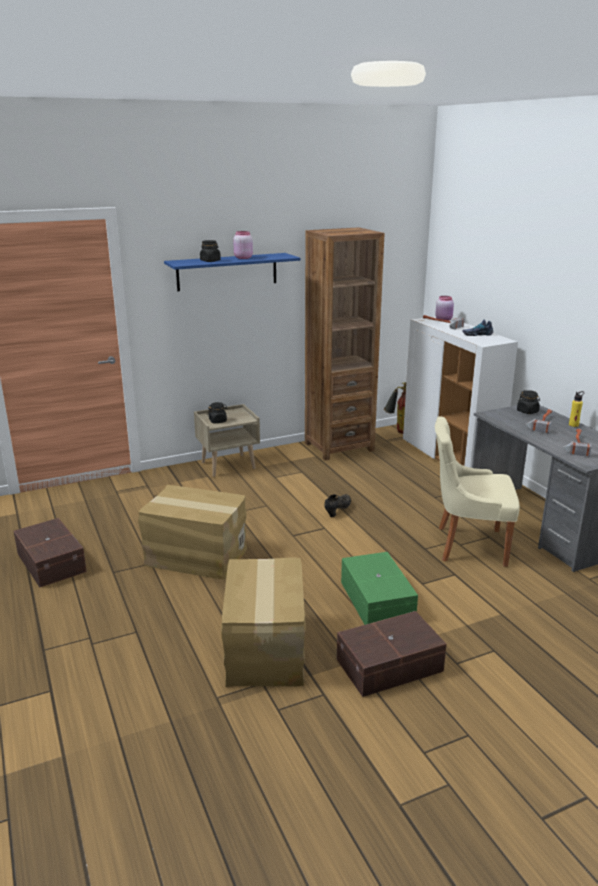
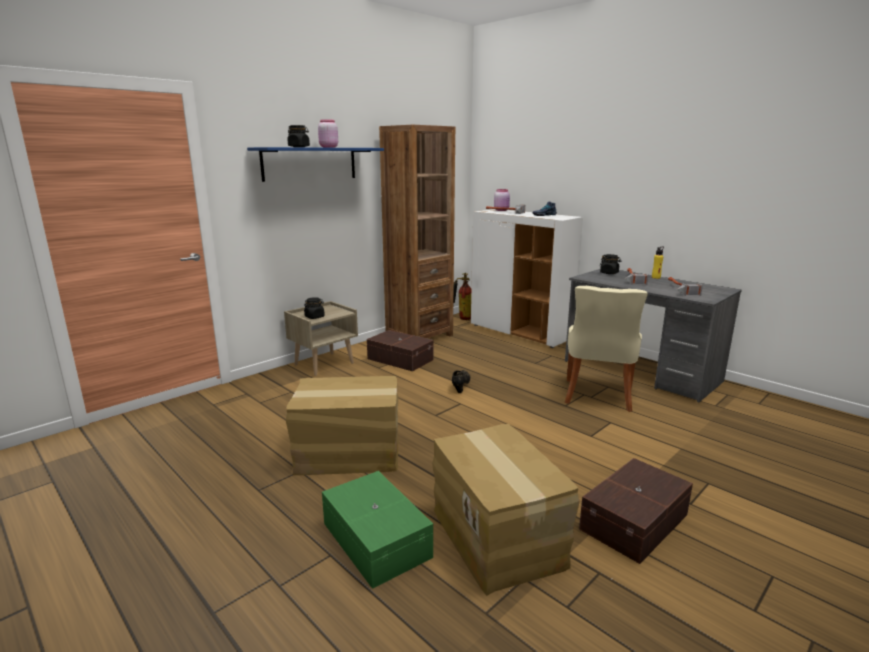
camera: 20 degrees left, 5 degrees down
brown storage box [14,518,87,587] -> brown storage box moved to [367,330,434,372]
green storage box [341,552,418,625] -> green storage box moved to [322,471,433,589]
beige chair [435,416,520,567] -> beige chair turned 60 degrees counterclockwise [565,286,648,412]

